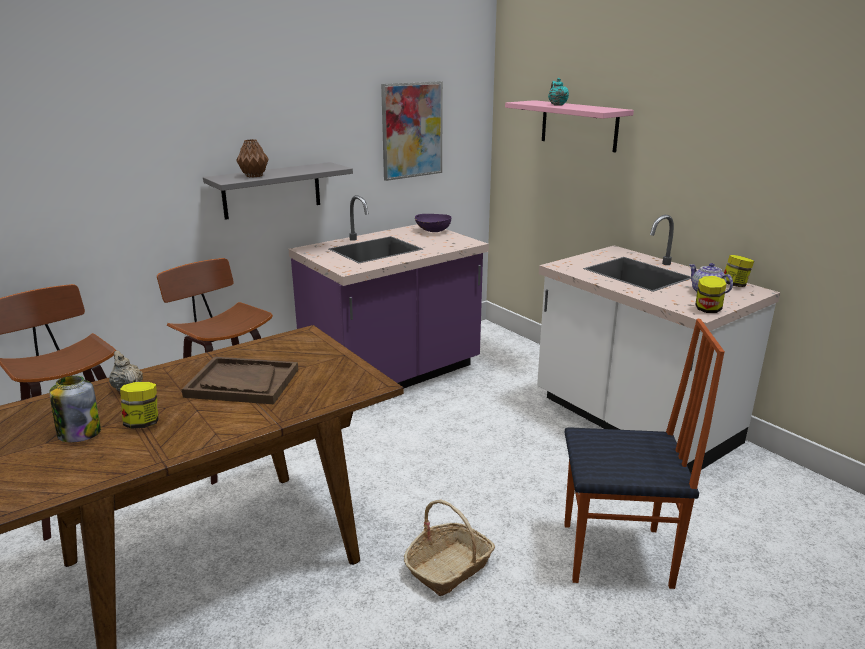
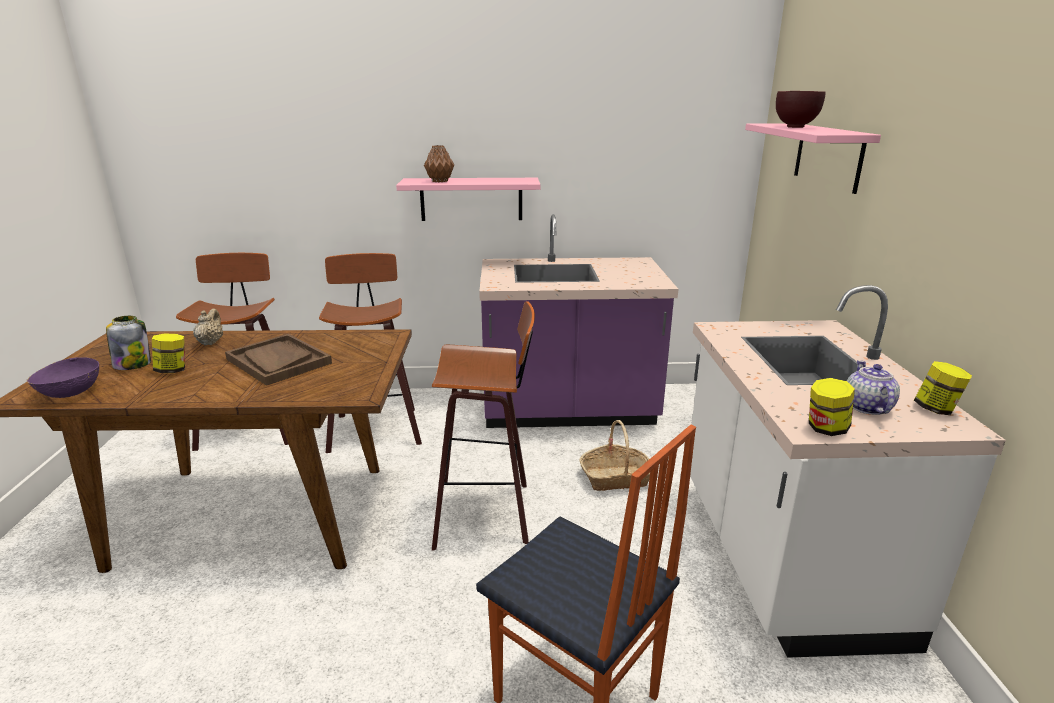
camera: 35 degrees right, 0 degrees up
grey shelf [203,162,353,220] -> pink shelf [396,178,540,221]
picture [381,81,443,181] -> none
basket [404,500,495,596] -> basket moved to [580,420,650,491]
purple bowl [415,214,451,232] -> purple bowl moved to [27,357,99,398]
turquoise teapot [548,78,569,106] -> brown bowl [776,91,825,128]
none -> stool [432,301,535,551]

